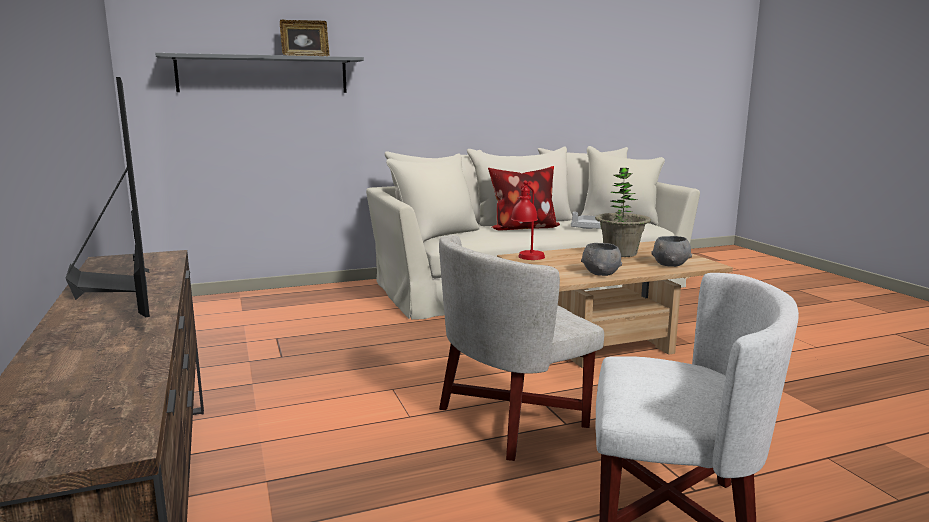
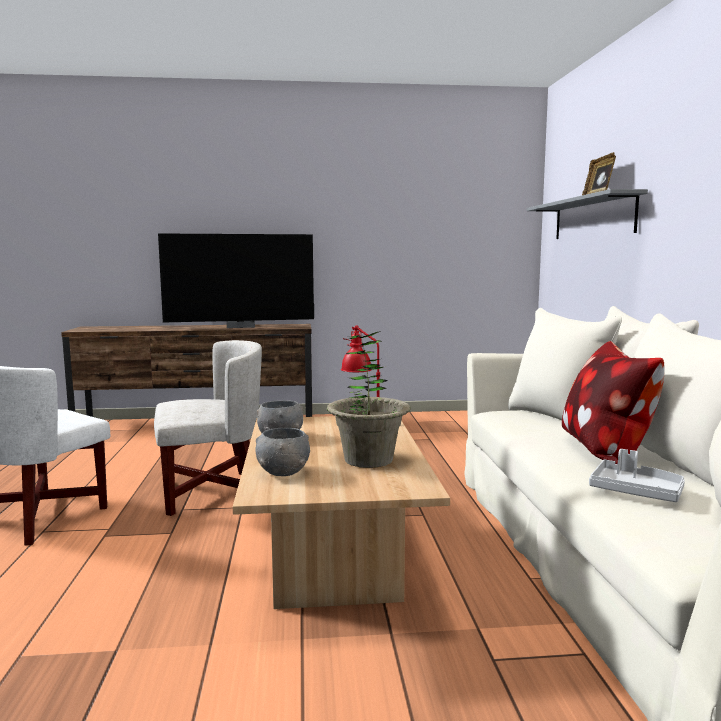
camera: 105 degrees right, 5 degrees down
white armchair [439,235,604,461] -> white armchair turned 90 degrees clockwise [154,340,262,516]

